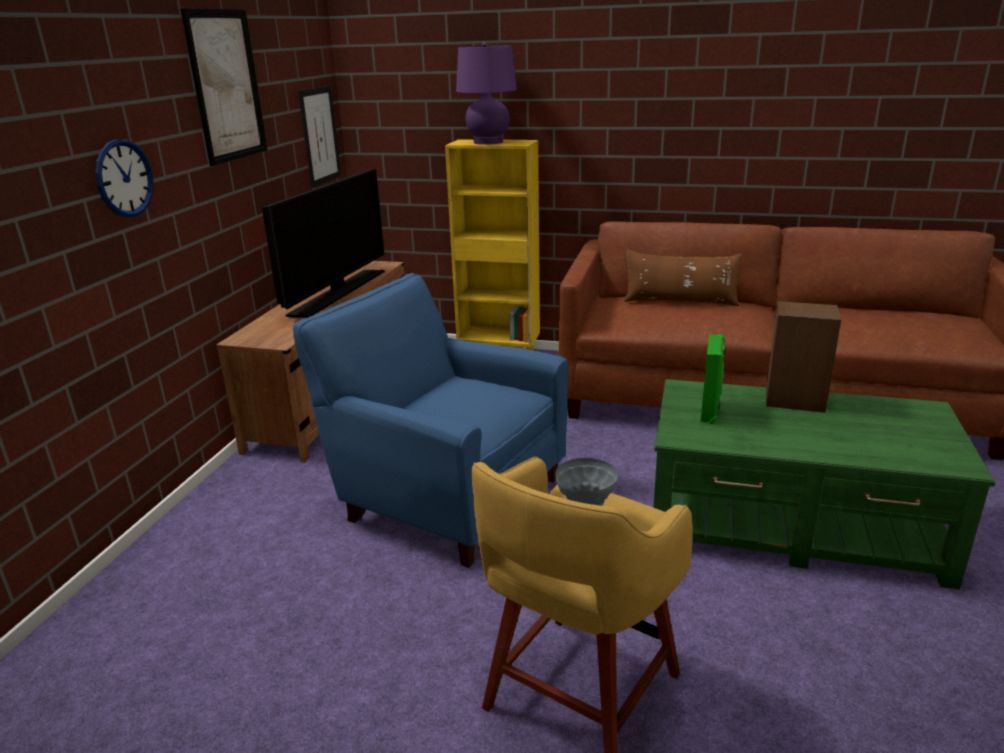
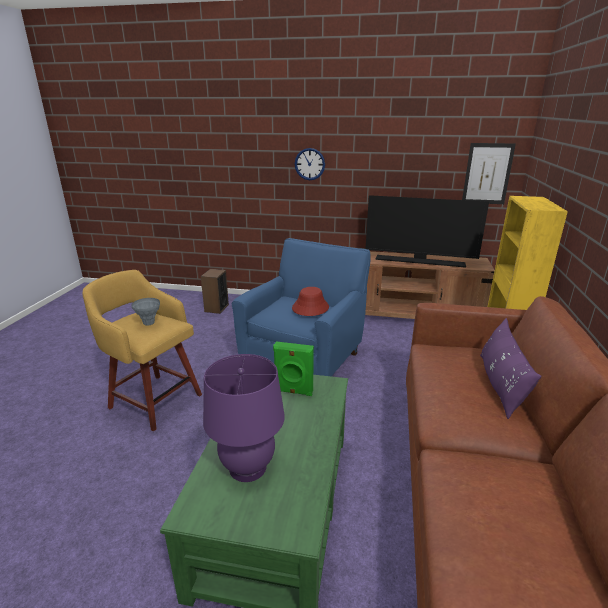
camera: 85 degrees right, 0 degrees up
picture [180,8,268,166] -> none
purple table lamp [456,42,517,145] -> purple table lamp moved to [203,354,285,482]
brown pillow [624,249,742,306] -> purple pillow [480,318,541,419]
speaker [766,301,841,413] -> speaker moved to [201,269,229,314]
none -> red hat [292,287,329,316]

